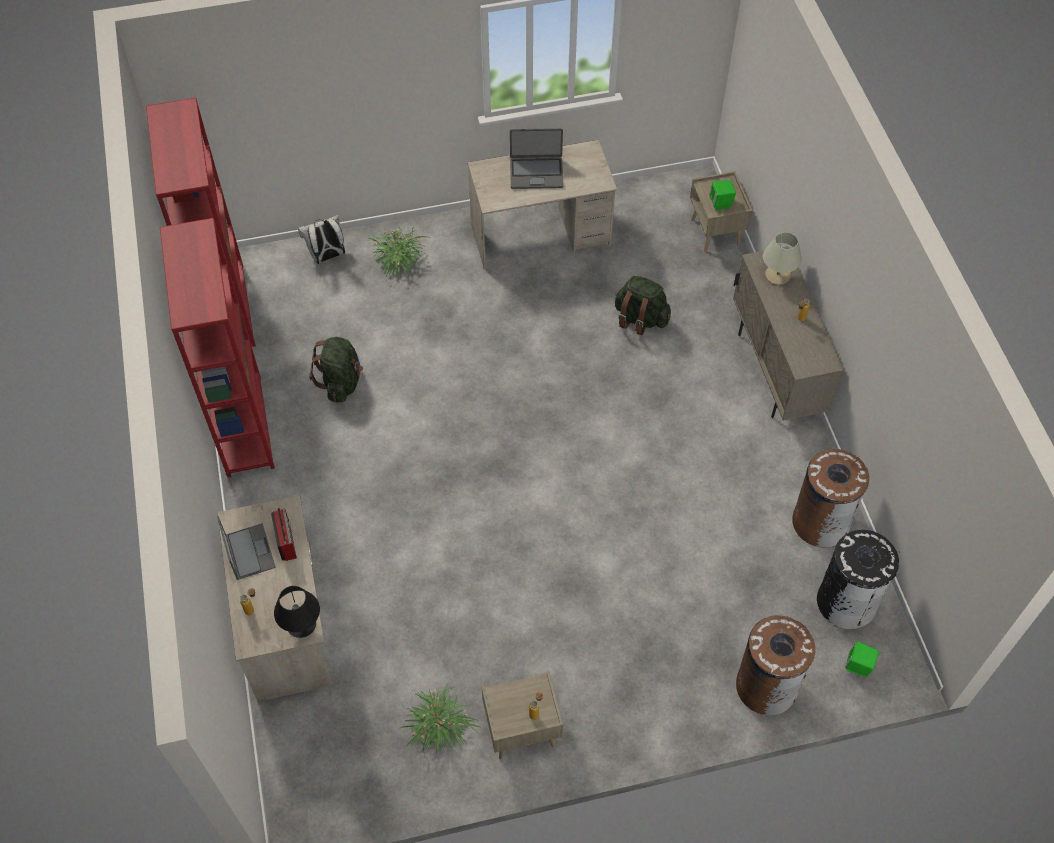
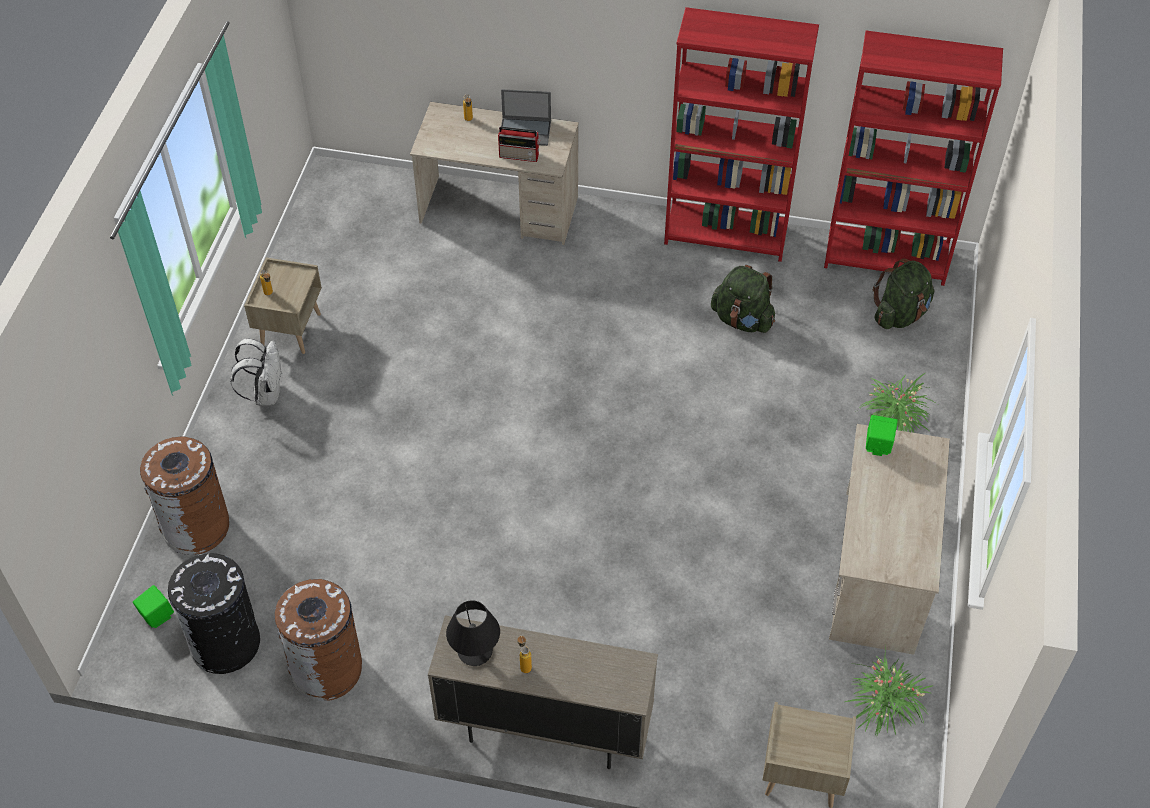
camera: 115 degrees right, 5 degrees down
black table lamp [274,586,320,638] -> black table lamp moved to [446,600,500,666]
white backpack [298,215,345,264] -> white backpack moved to [230,338,282,405]
potted plant [400,682,480,759] -> potted plant moved to [845,645,932,735]
laptop [510,128,564,189] -> none
green backpack [615,276,671,335] -> green backpack moved to [873,259,935,329]
green speaker [709,180,736,211] -> green speaker moved to [866,415,897,456]
beige table lamp [763,232,802,285] -> none

